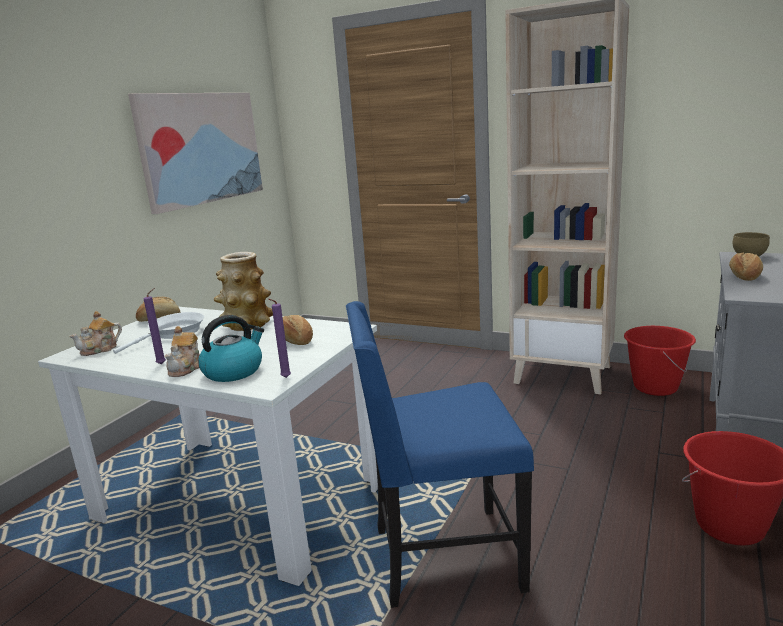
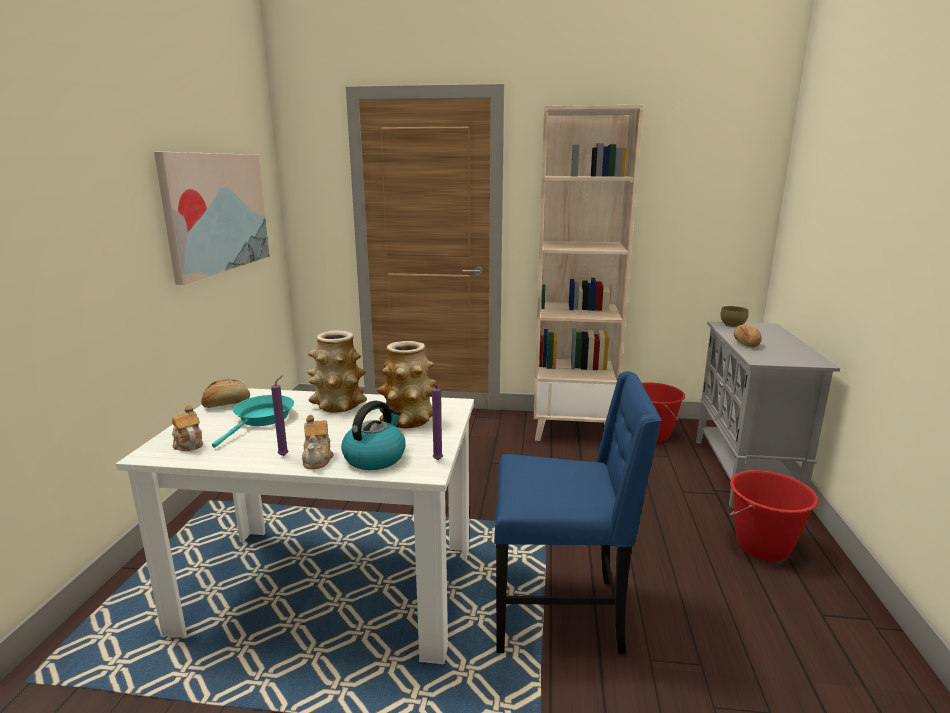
camera: 20 degrees left, 0 degrees up
teapot [70,311,122,356] -> teapot turned 120 degrees clockwise [172,405,203,451]
white frying pan [113,312,204,354] -> turquoise frying pan [212,395,294,448]
bread [283,315,313,345] -> vase [377,341,436,428]
blue chair [346,301,534,608] -> blue chair turned 150 degrees counterclockwise [494,372,662,655]

